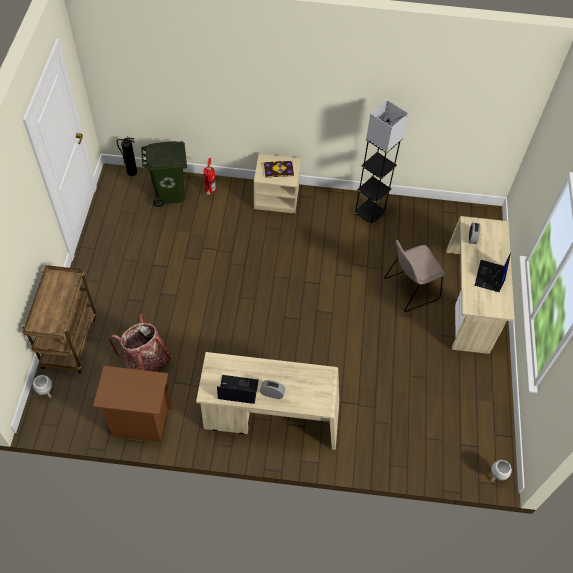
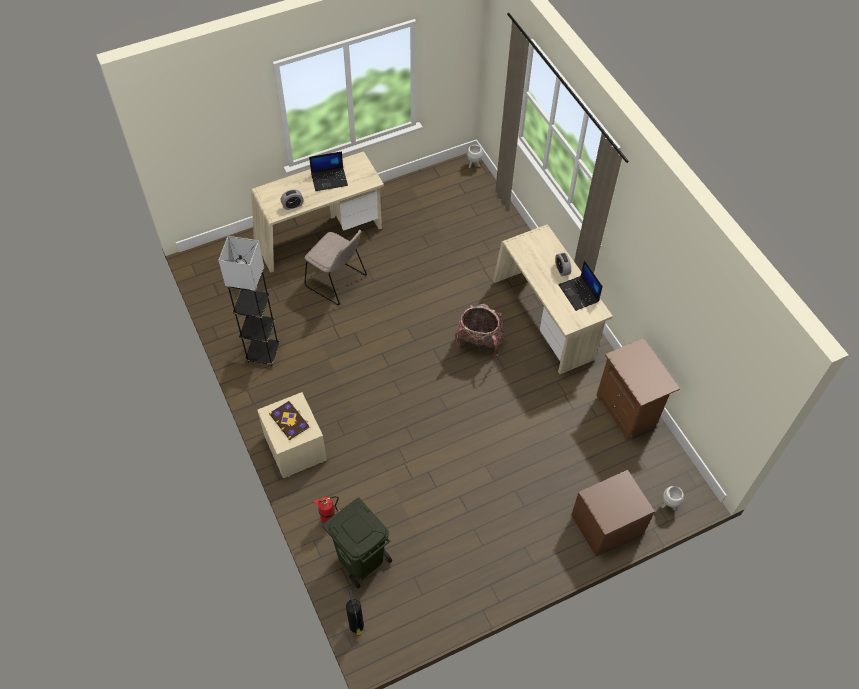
camera: 120 degrees left, 0 degrees up
brown cart [23,265,96,373] -> brown nightstand [571,470,655,556]
backpack [109,313,171,372] -> backpack moved to [455,303,504,358]

